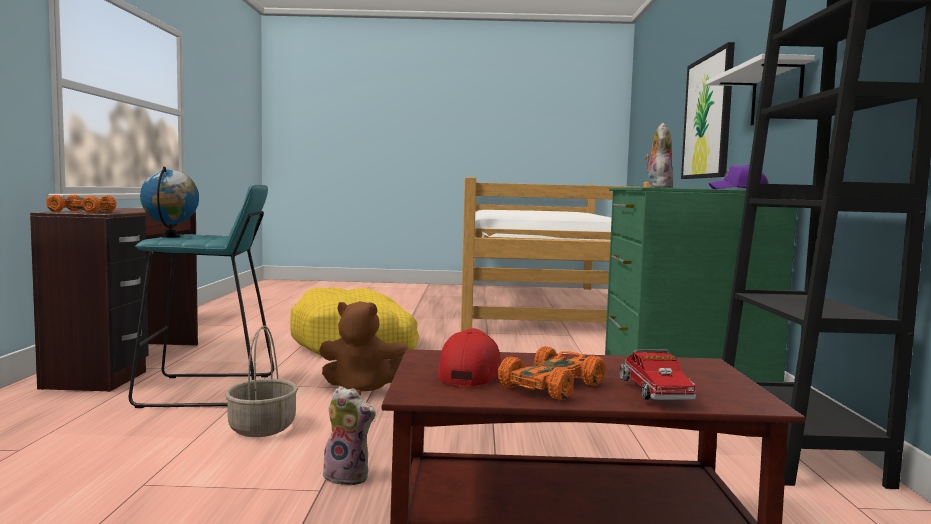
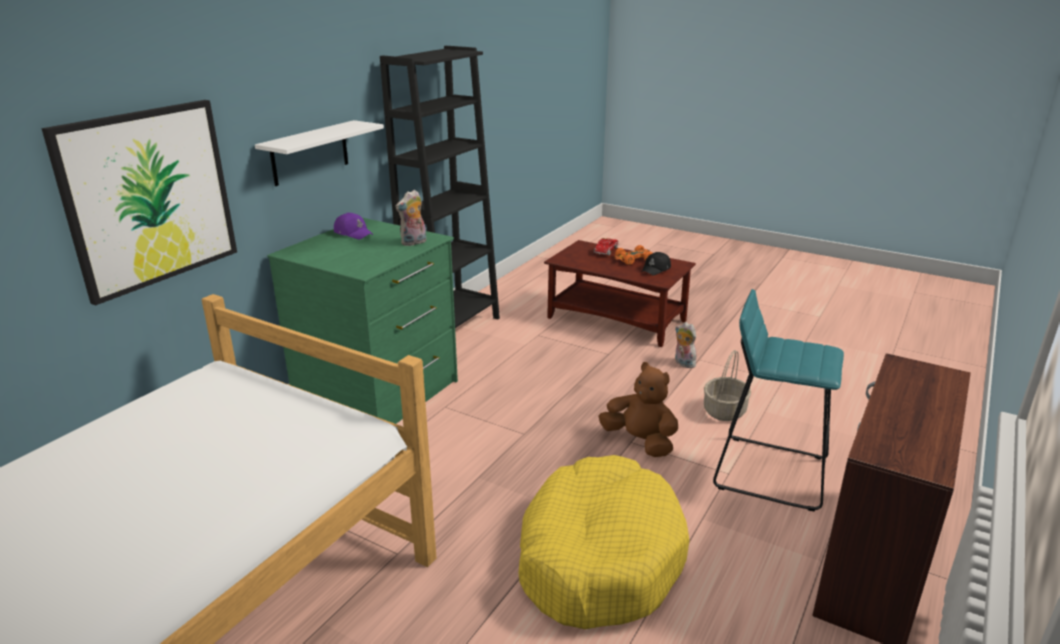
camera: 150 degrees left, 20 degrees up
orange toy car [46,195,116,213] -> none
globe [140,167,199,238] -> none
red cap [438,328,501,386] -> black cap [642,252,671,275]

